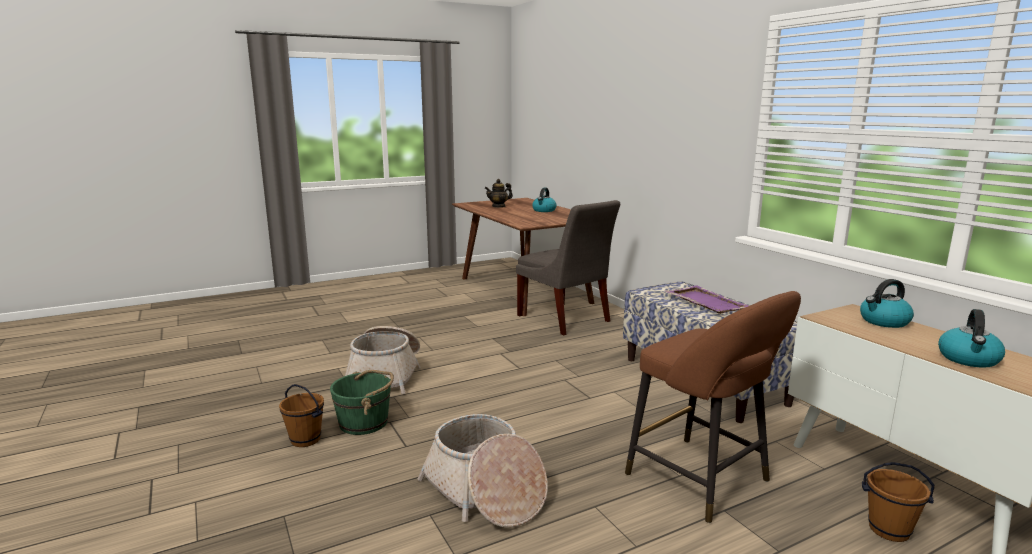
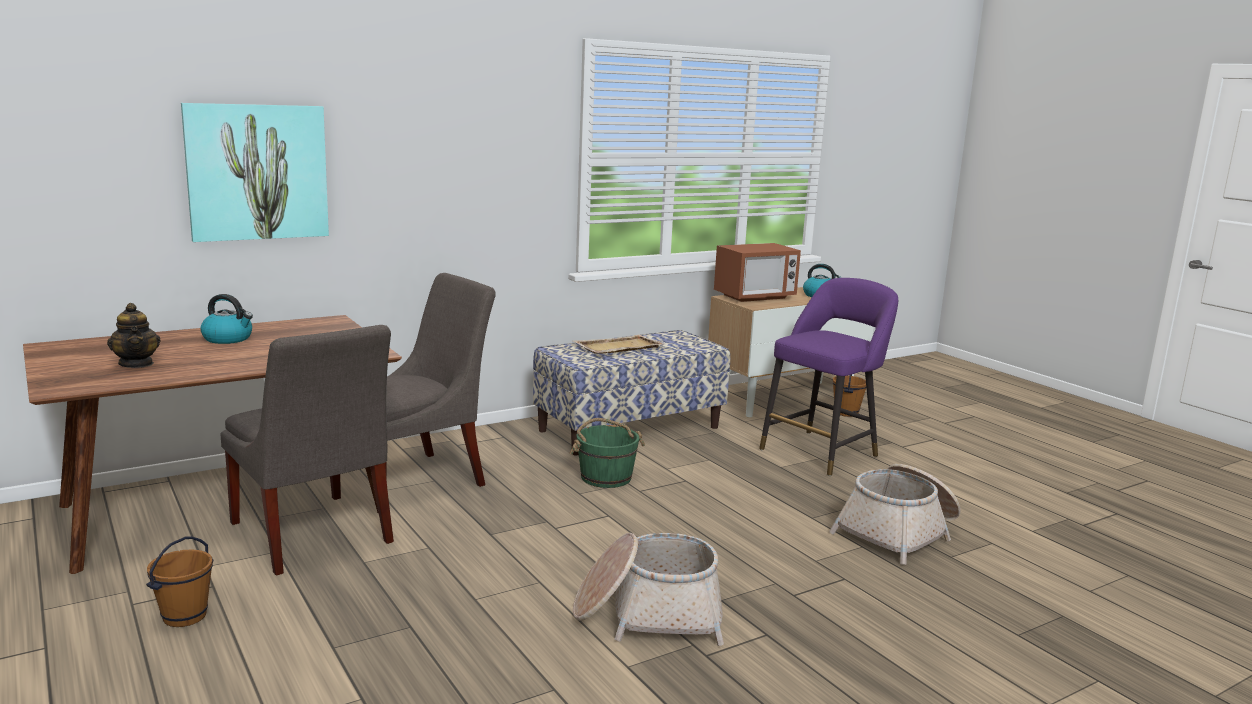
camera: 95 degrees left, 0 degrees up
brown bucket [279,384,324,447] -> brown bucket moved to [146,536,214,627]
green bucket [330,370,394,435] -> green bucket moved to [570,418,645,488]
brown stool [625,291,801,523] -> purple stool [759,278,898,476]
purple tray [666,286,750,314] -> beige tray [573,334,664,354]
kettle [860,279,914,328] -> microwave [714,243,801,302]
none -> picture [181,103,329,242]
none -> grey chair [220,325,394,575]

